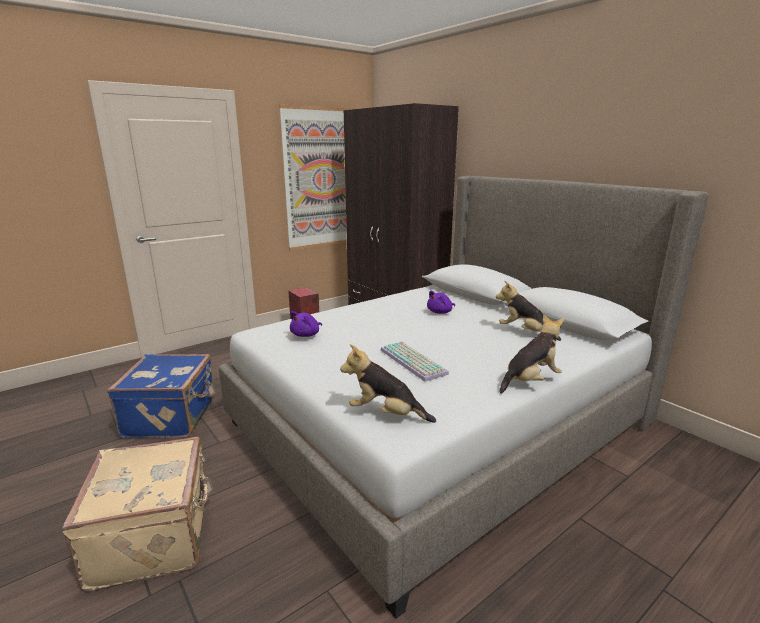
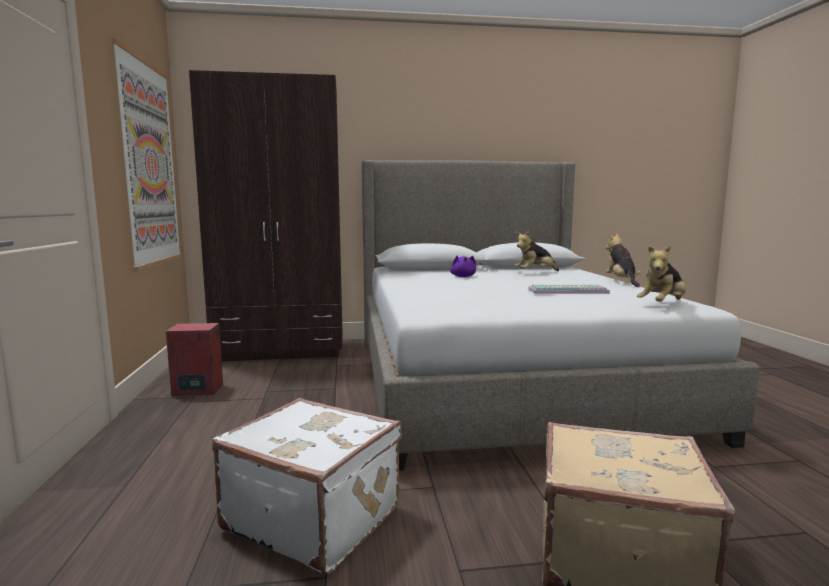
camera: 60 degrees left, 10 degrees down
blue suitcase [107,354,216,438] -> white suitcase [212,398,402,574]
purple plush toy [290,311,322,337] -> none

